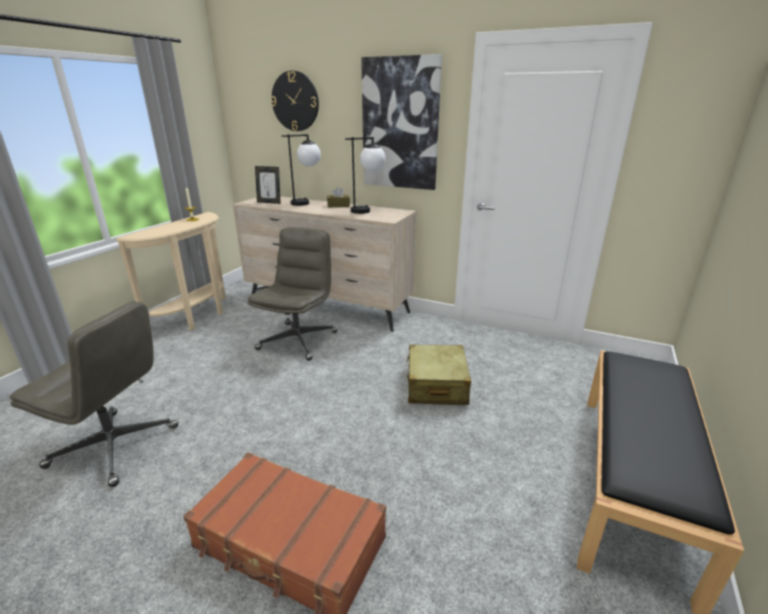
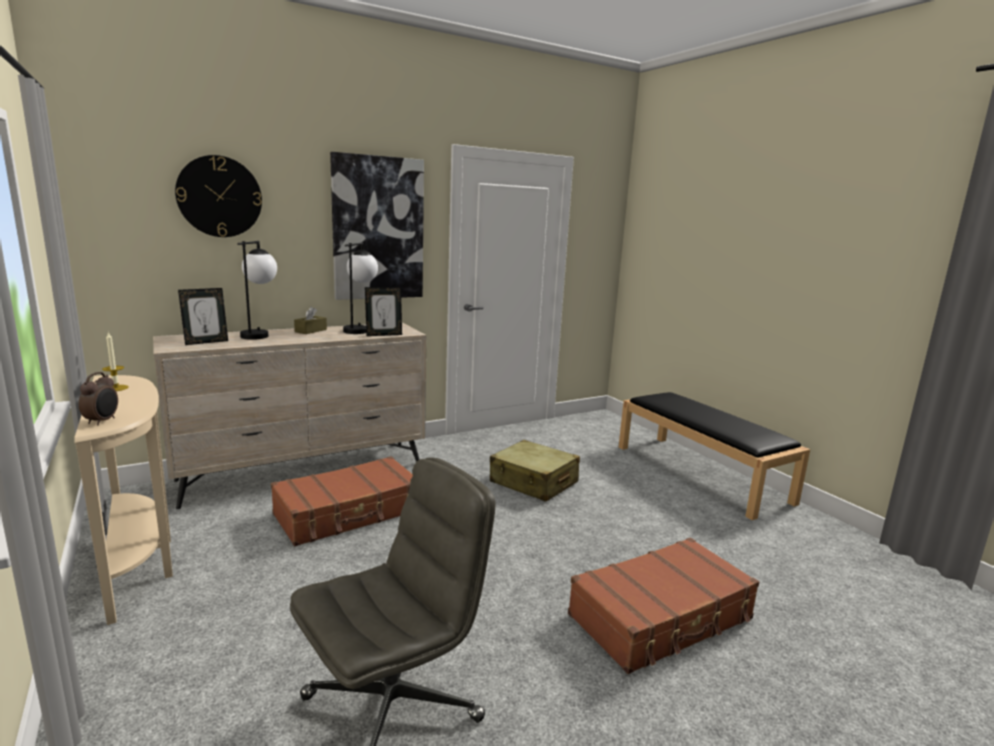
camera: 55 degrees left, 10 degrees down
grey office chair [248,227,338,361] -> brown suitcase [271,456,413,546]
none -> alarm clock [79,372,118,426]
none -> picture frame [365,287,402,336]

